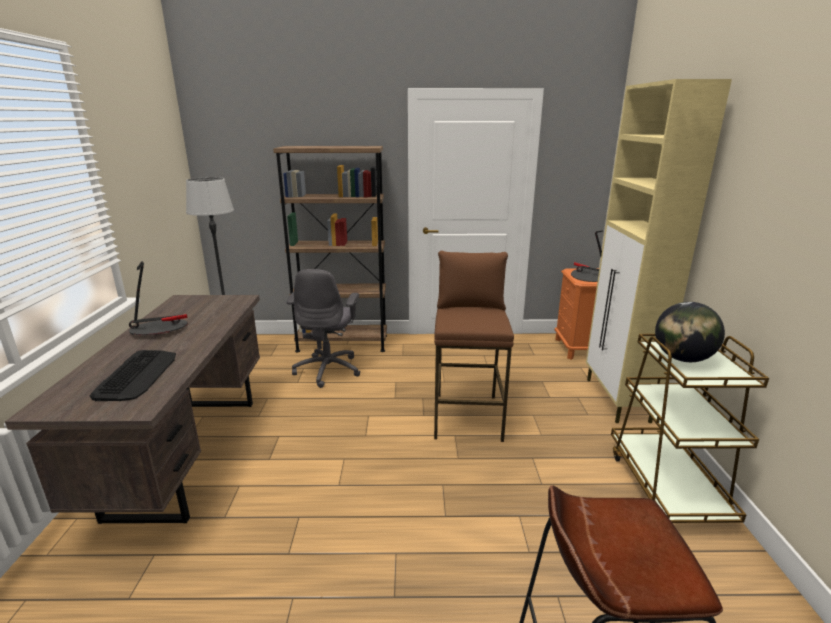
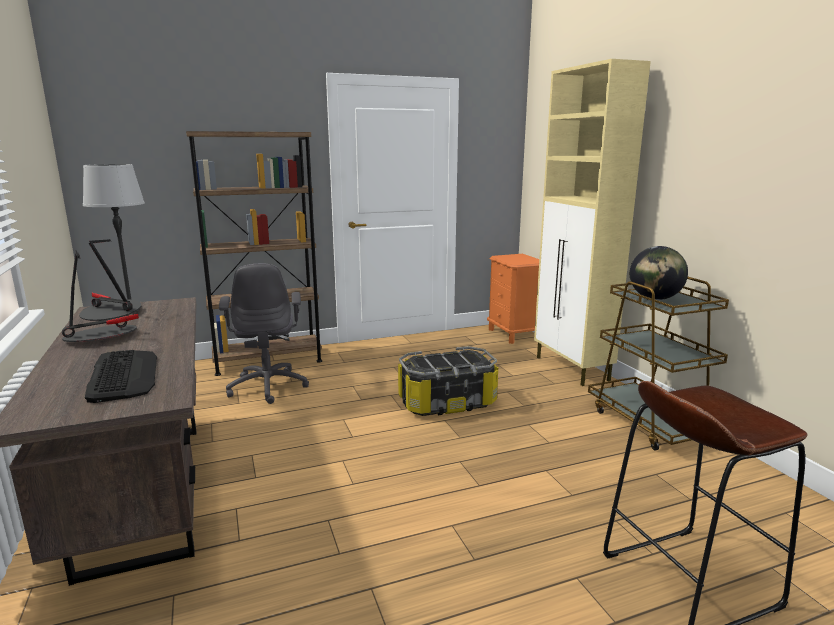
camera: 20 degrees left, 5 degrees down
brown stool [434,251,514,442] -> storage box [398,346,498,416]
table lamp [571,231,603,282] -> table lamp moved to [79,239,141,321]

